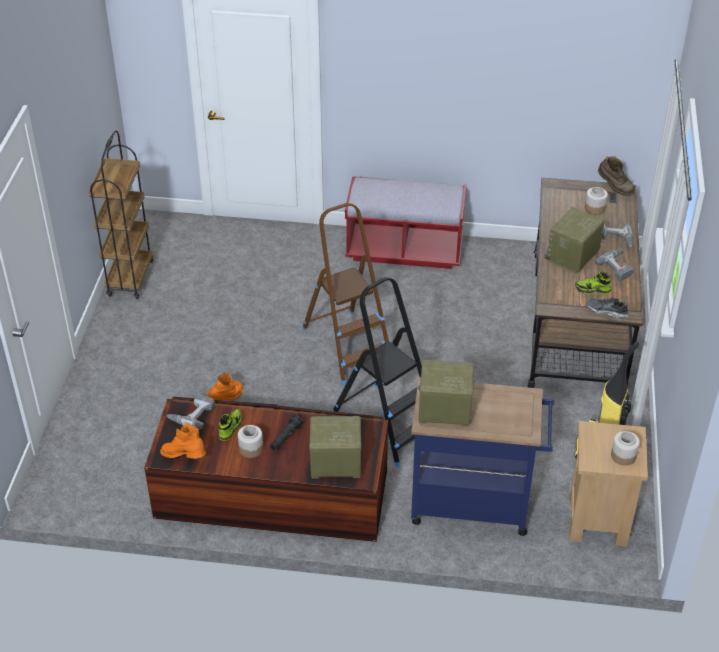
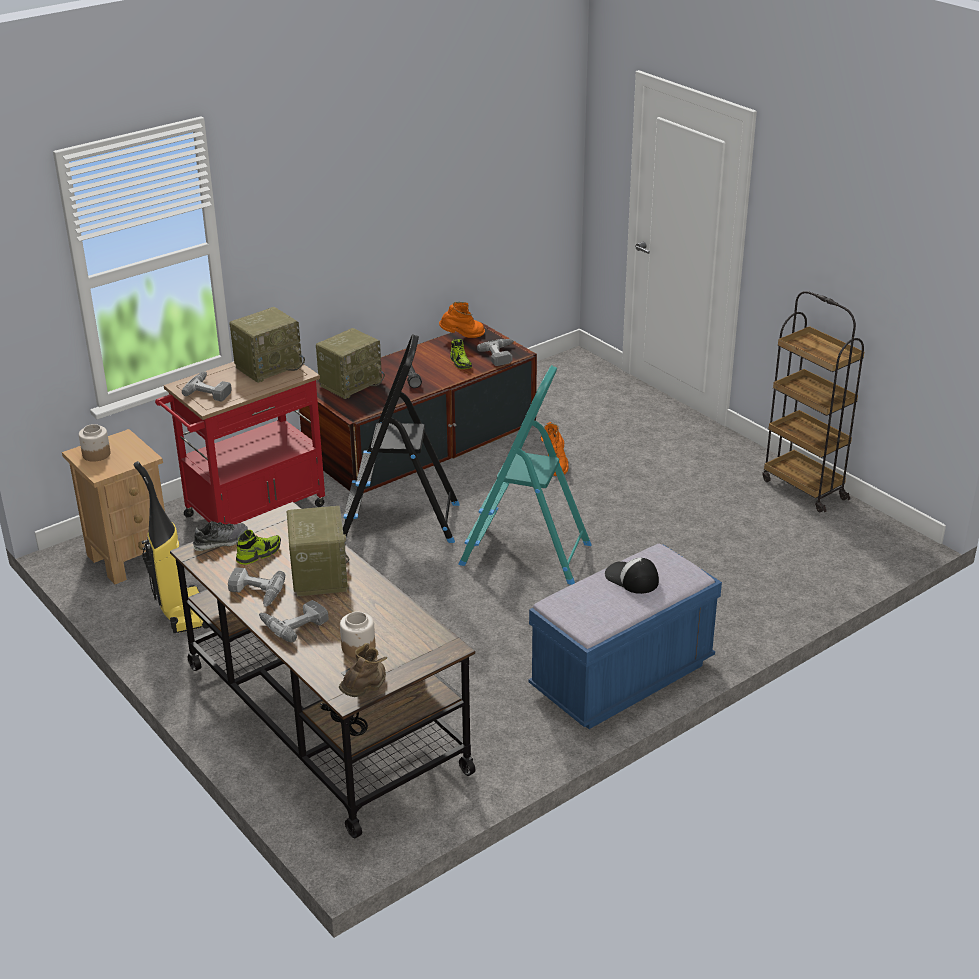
camera: 135 degrees right, 10 degrees down
jar [238,425,263,458] -> none
brown step ladder [302,203,389,385] -> turquoise step ladder [458,365,592,585]
red bench [345,176,467,269] -> blue bench [529,544,722,729]
blue cart [411,378,554,536] -> red cart [155,362,325,524]
brown boot [598,156,636,196] -> brown boot turned 120 degrees clockwise [339,643,387,697]
none -> power drill [182,372,232,401]
none -> cap [605,558,659,594]

